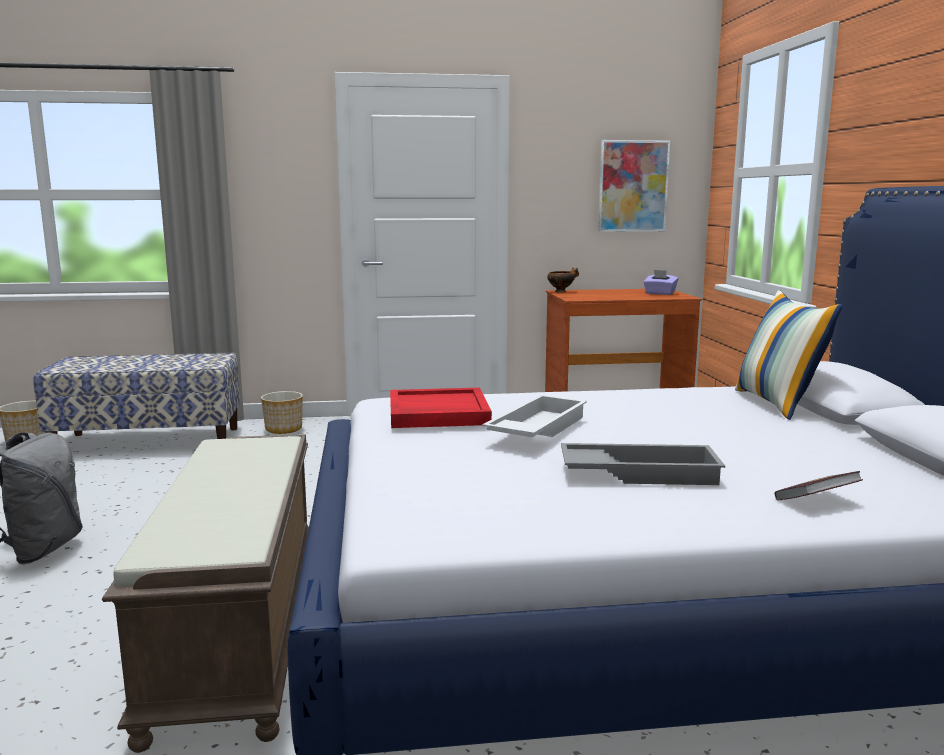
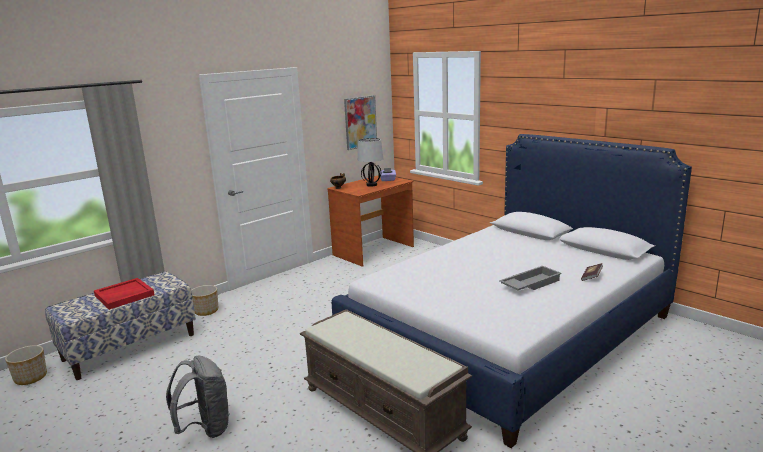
camera: 35 degrees left, 5 degrees up
red tray [390,388,492,428] -> red tray moved to [94,278,155,310]
white tray [483,395,587,437] -> none
pillow [735,290,843,420] -> none
none -> table lamp [358,138,383,187]

